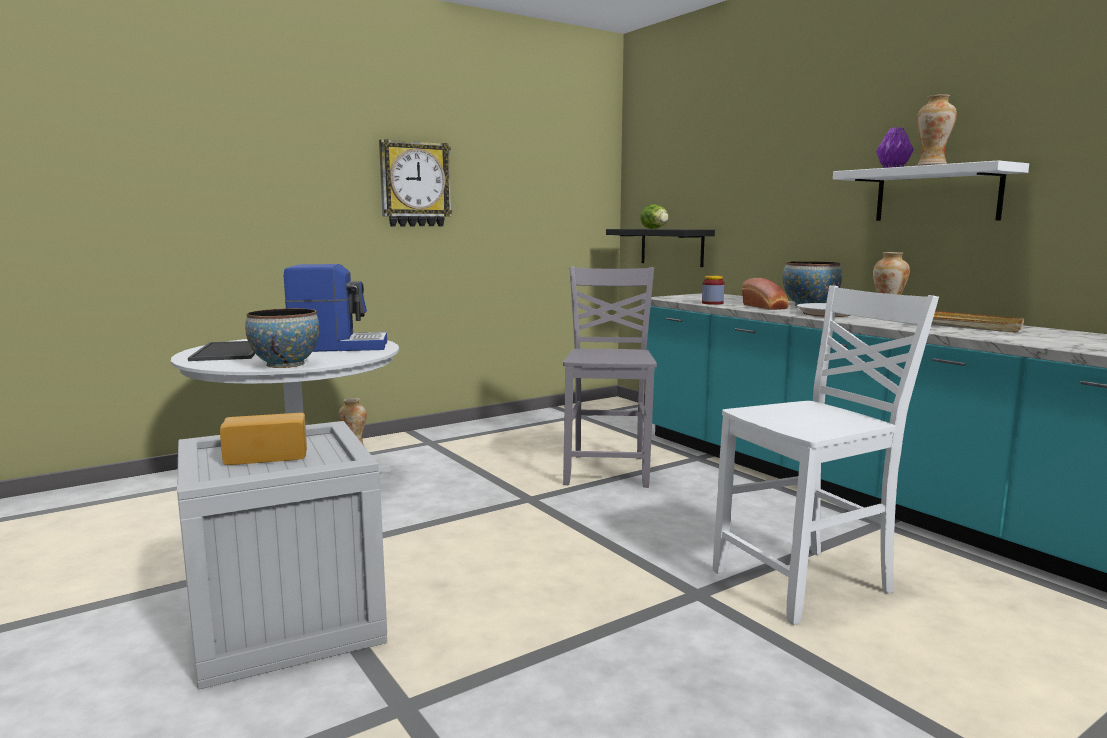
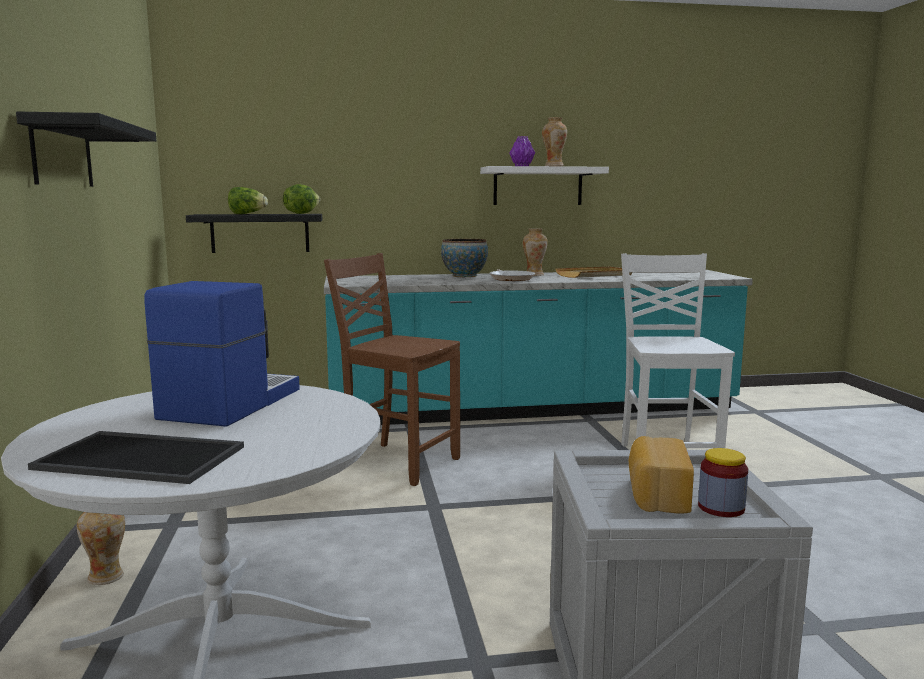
camera: 65 degrees left, 0 degrees up
bowl [245,308,319,368] -> none
wall clock [379,139,452,227] -> black shelf [16,112,156,187]
grey chair [563,266,657,488] -> brown chair [324,253,460,486]
jar [702,276,724,305] -> jar moved to [698,448,748,517]
bread [742,278,789,310] -> none
none -> lettuce [283,184,320,214]

